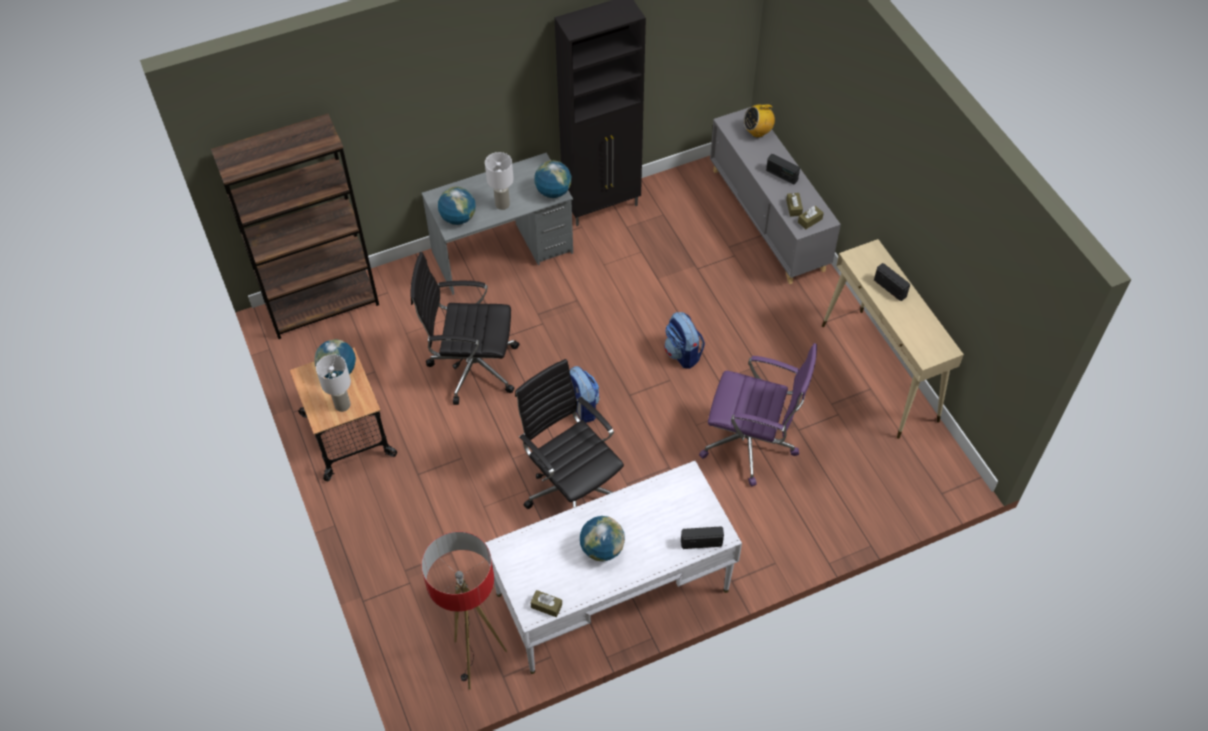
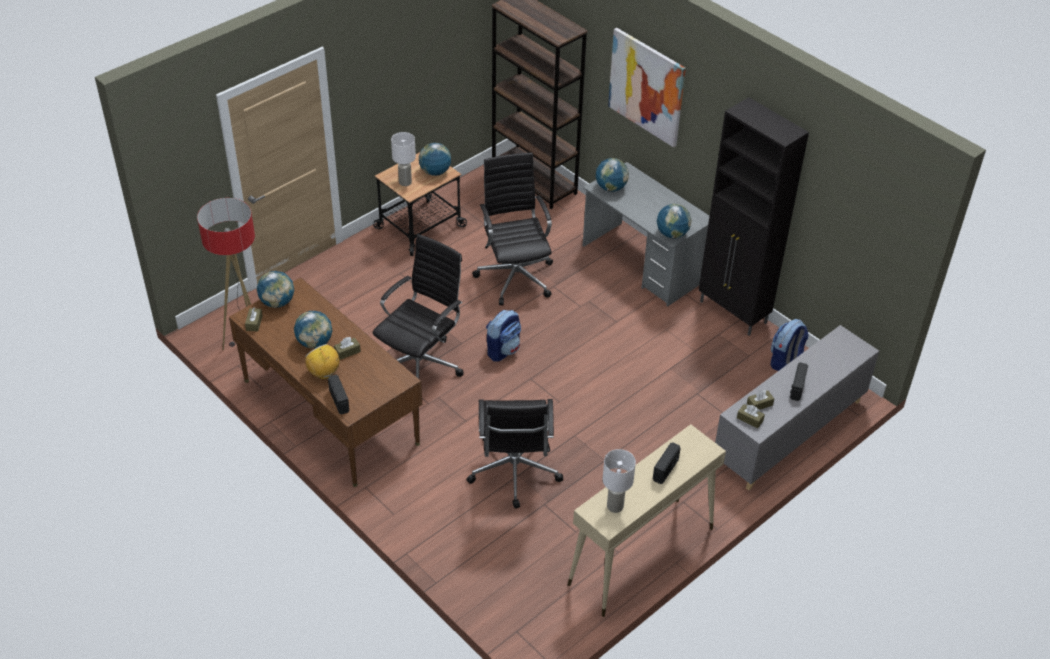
camera: 70 degrees right, 10 degrees down
white table lamp [485,152,514,210] -> white table lamp moved to [603,449,636,513]
white desk [485,460,742,674] -> brown desk [229,277,422,487]
backpack [664,312,705,369] -> backpack moved to [770,319,809,371]
purple office chair [699,343,817,486] -> black office chair [467,399,563,509]
radio [744,103,775,138] -> radio moved to [305,344,340,379]
none -> globe [257,271,294,308]
none -> brown tissue box [334,337,361,360]
none -> picture [608,28,686,147]

